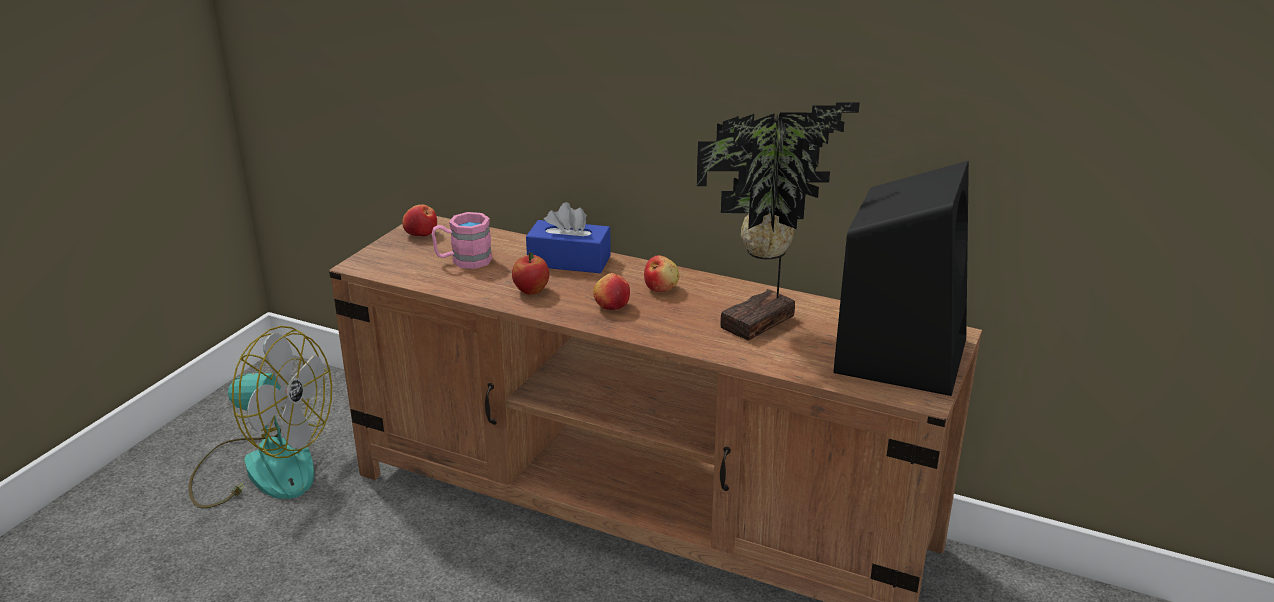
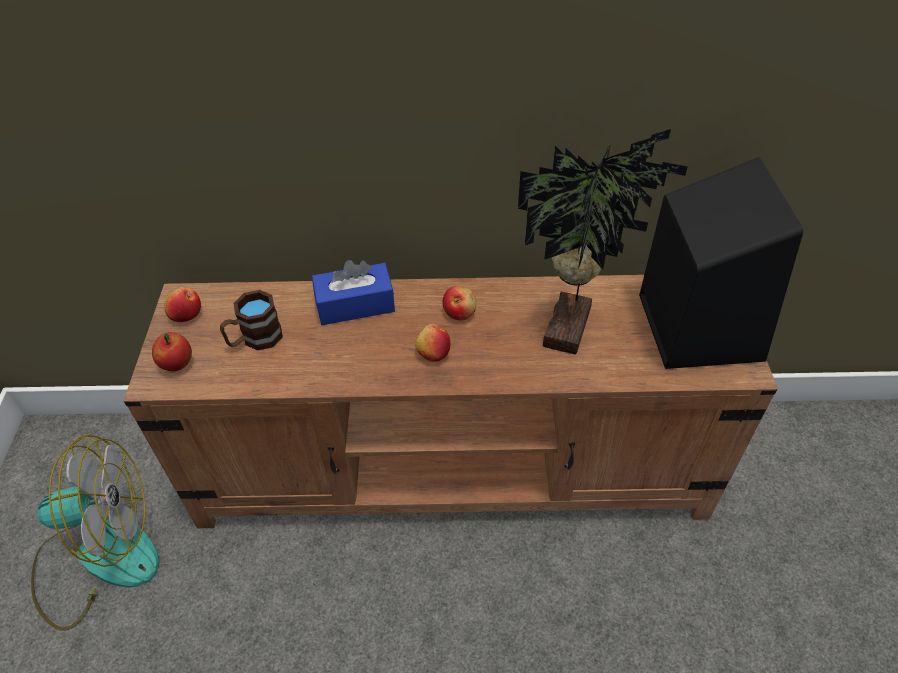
camera: 25 degrees left, 20 degrees up
pink mug [432,212,492,269] -> brown mug [220,290,283,351]
apple [512,252,549,295] -> apple moved to [152,332,192,371]

